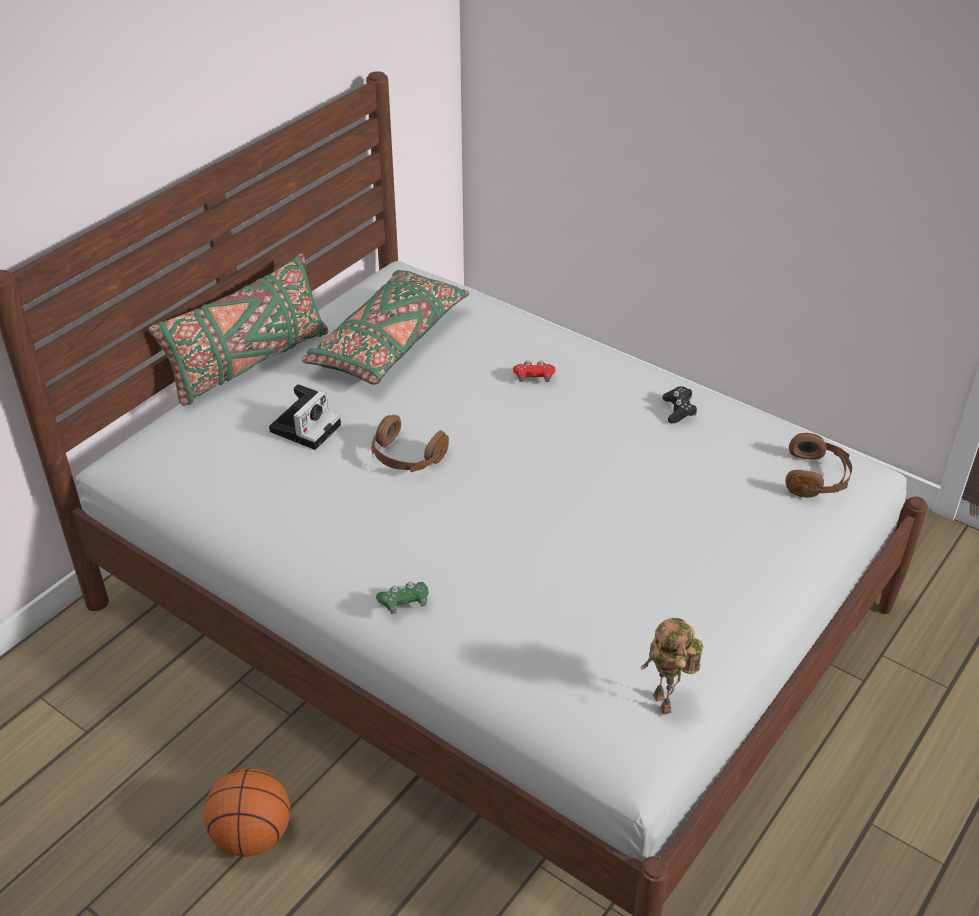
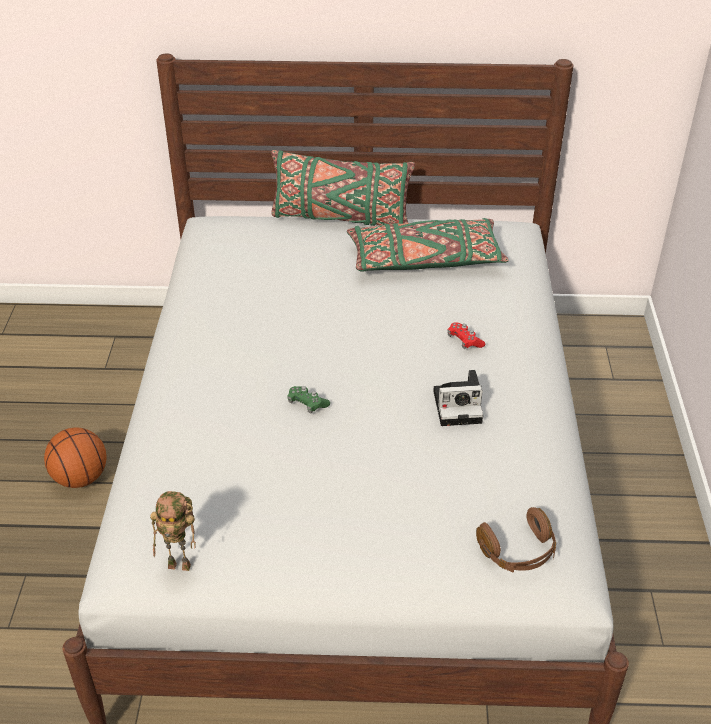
camera: 55 degrees right, 0 degrees up
camera [269,384,341,450] -> camera moved to [433,370,483,426]
brown headphones [371,415,449,472] -> none
green game controller [376,582,429,614] -> green game controller moved to [287,386,330,413]
toy robot [641,618,703,715] -> toy robot turned 120 degrees counterclockwise [150,491,196,571]
black game controller [662,386,697,423] -> none

